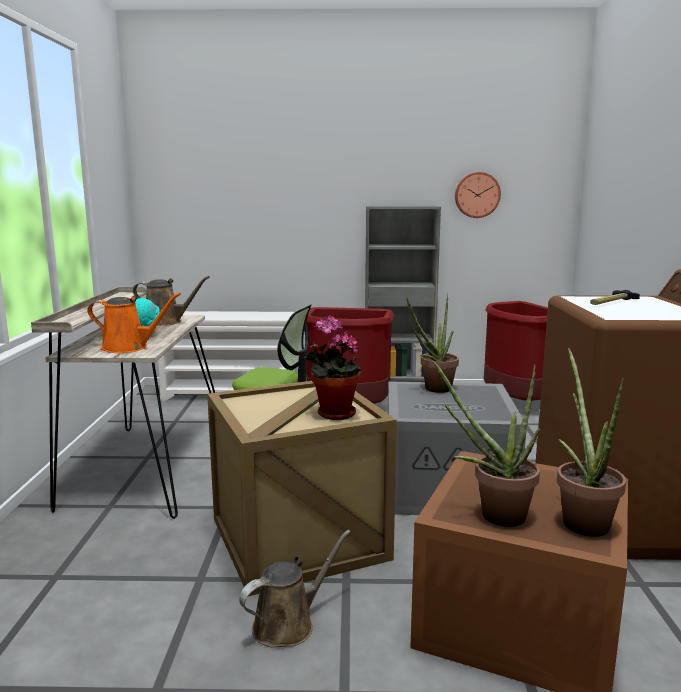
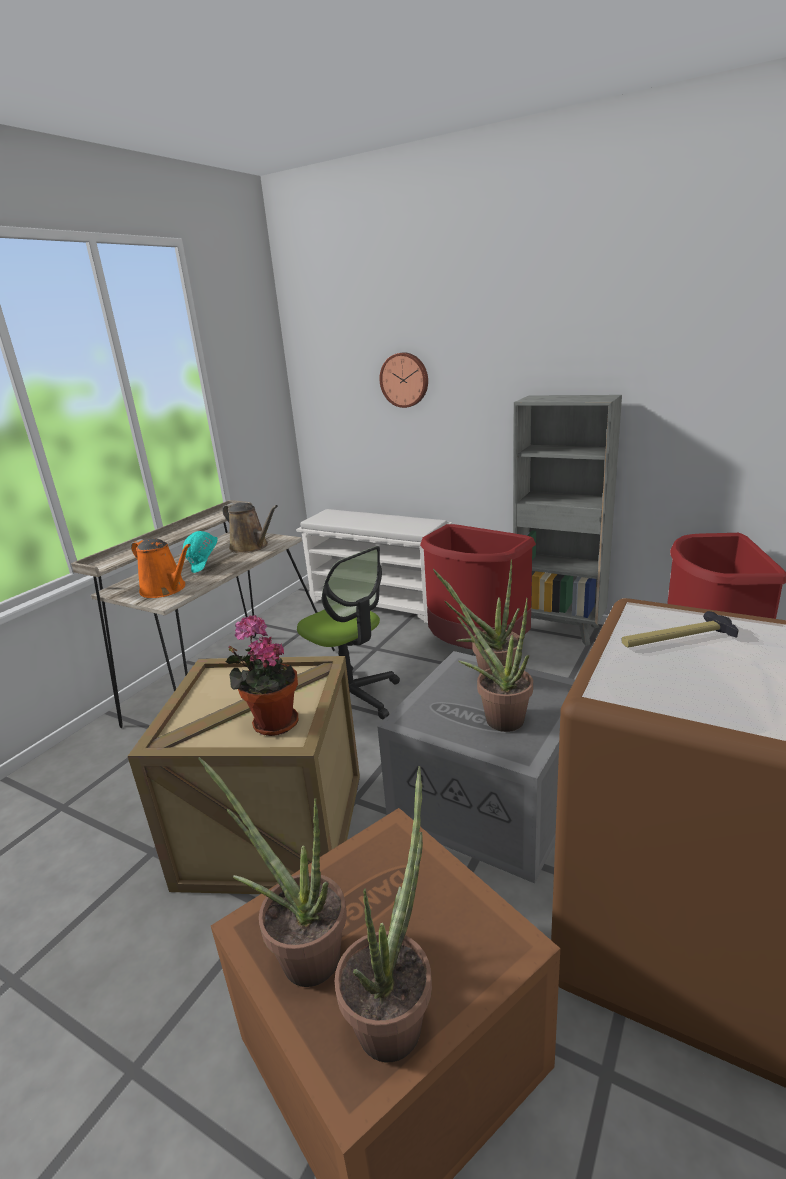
camera: 30 degrees right, 10 degrees up
brown watering can [239,530,351,648] -> none
wall clock [455,172,501,218] -> wall clock moved to [379,353,428,408]
none -> potted plant [444,580,533,732]

